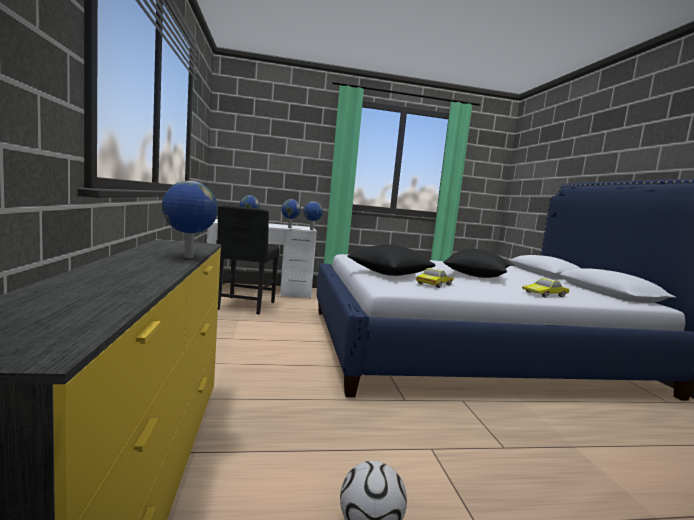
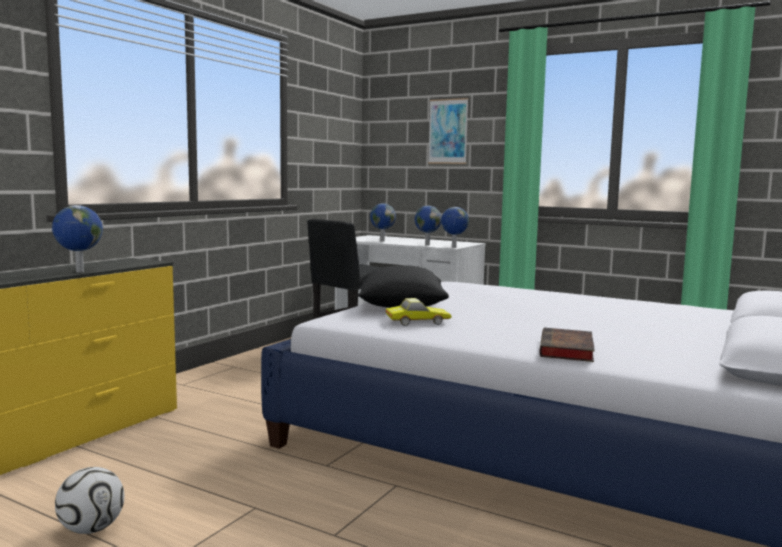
camera: 40 degrees right, 0 degrees up
black pillow [443,249,510,278] -> none
toy car [522,278,569,298] -> book [539,328,595,362]
none -> picture [428,98,468,164]

